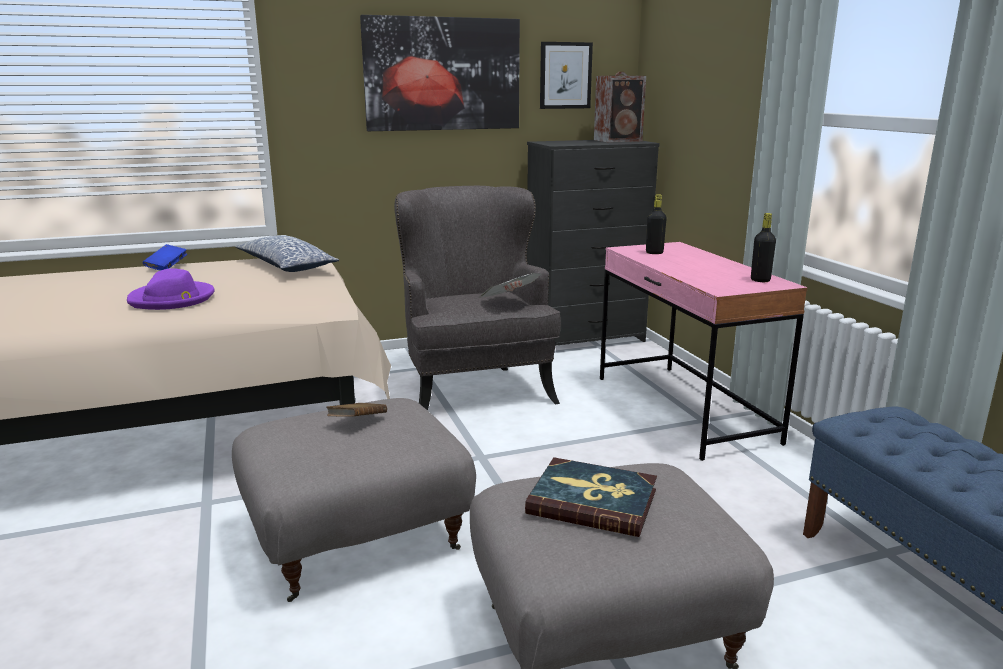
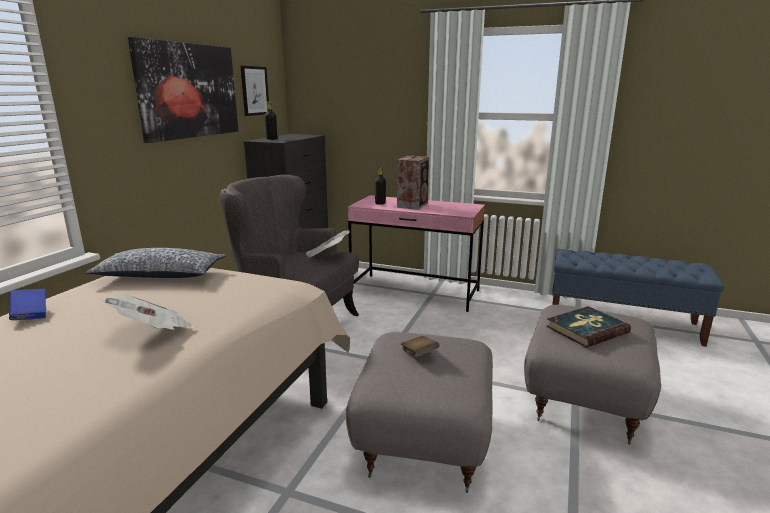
camera: 50 degrees left, 0 degrees up
purple hat [127,268,215,310] -> newspaper [101,295,197,330]
speaker [594,72,646,142] -> speaker moved to [397,155,429,210]
black bottle [751,213,776,282] -> black bottle moved to [264,101,277,140]

